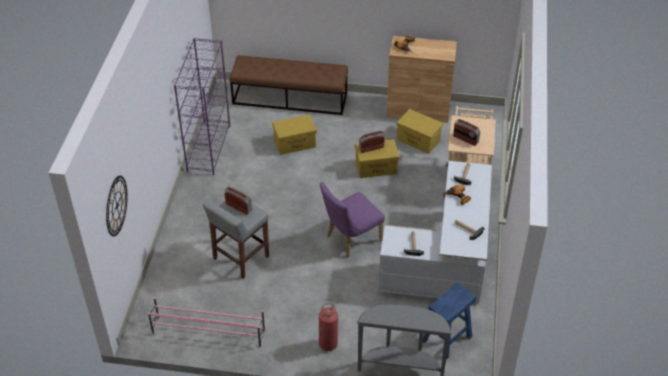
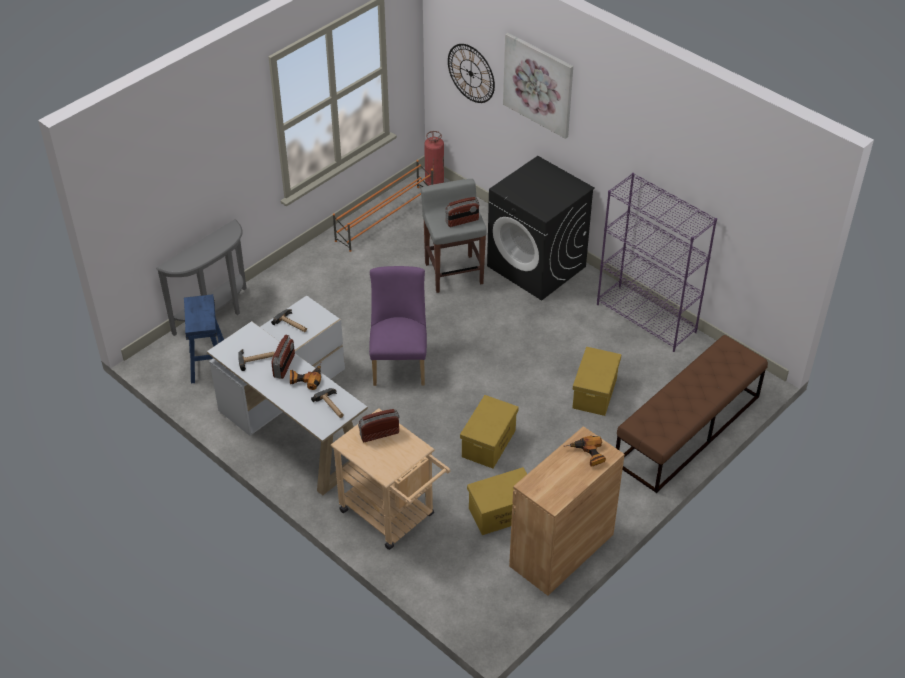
camera: 125 degrees right, 0 degrees up
pink shoe rack [148,297,265,348] -> orange shoe rack [333,160,433,252]
fire extinguisher [319,303,338,351] -> fire extinguisher moved to [424,131,444,186]
radio [359,131,385,153] -> radio moved to [271,335,295,379]
none -> black washing machine [487,156,595,301]
none -> picture [503,33,573,139]

